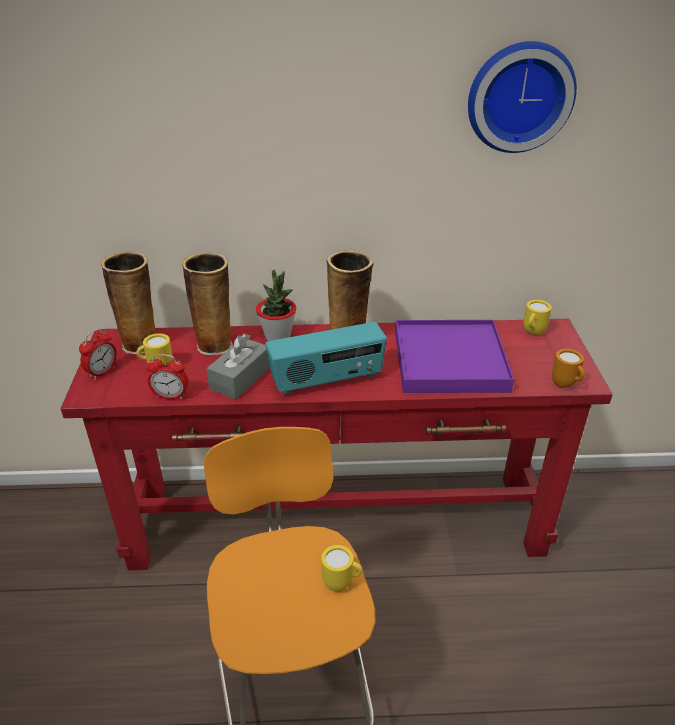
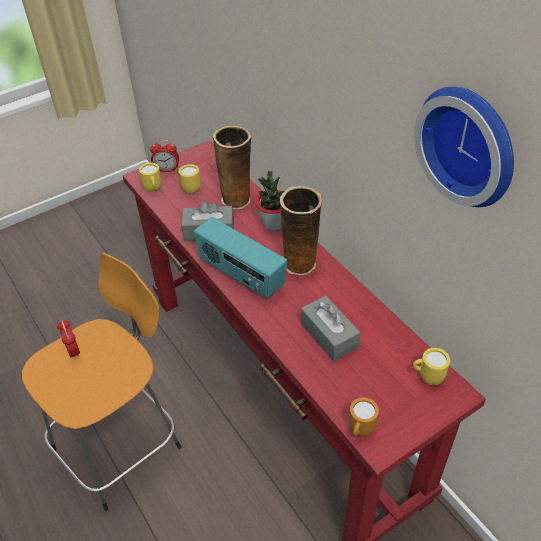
camera: 60 degrees right, 10 degrees up
vase [101,252,156,354] -> none
alarm clock [147,354,188,400] -> alarm clock moved to [57,320,80,359]
yellow mug [321,545,363,592] -> yellow mug moved to [139,163,162,192]
purple tray [395,320,514,393] -> grey tissue box [301,295,360,362]

